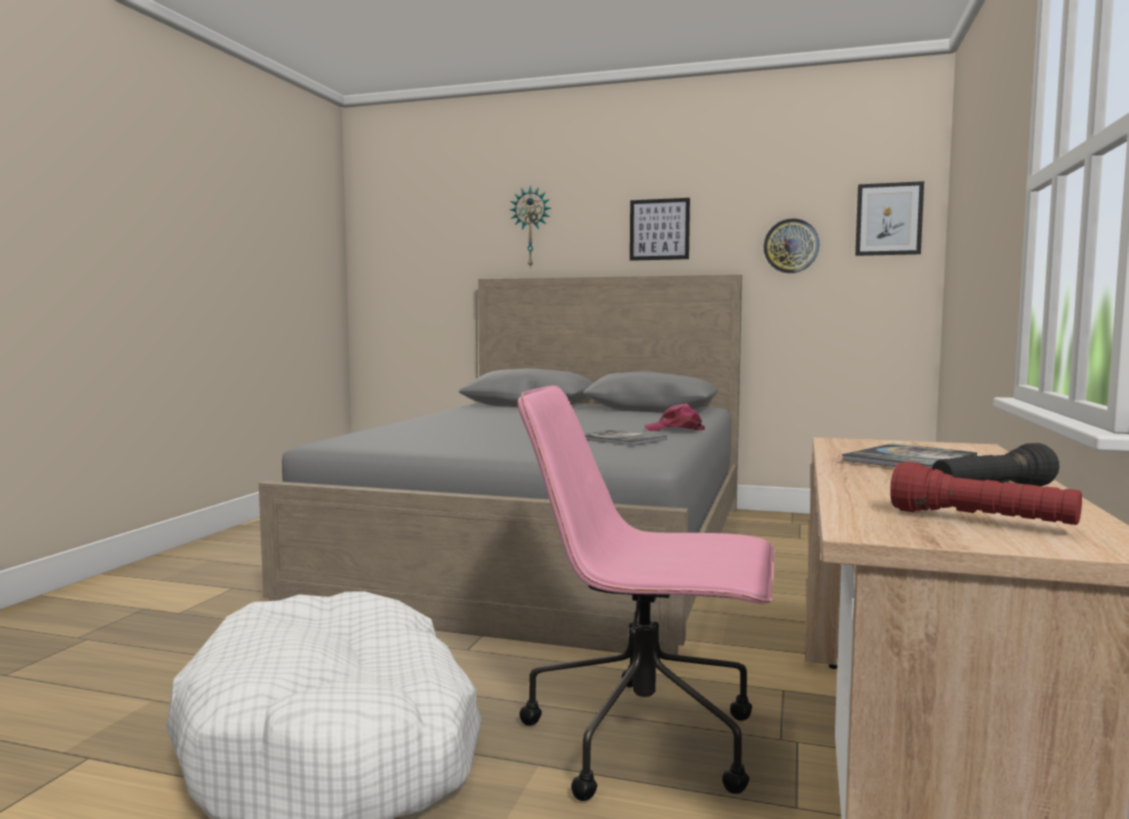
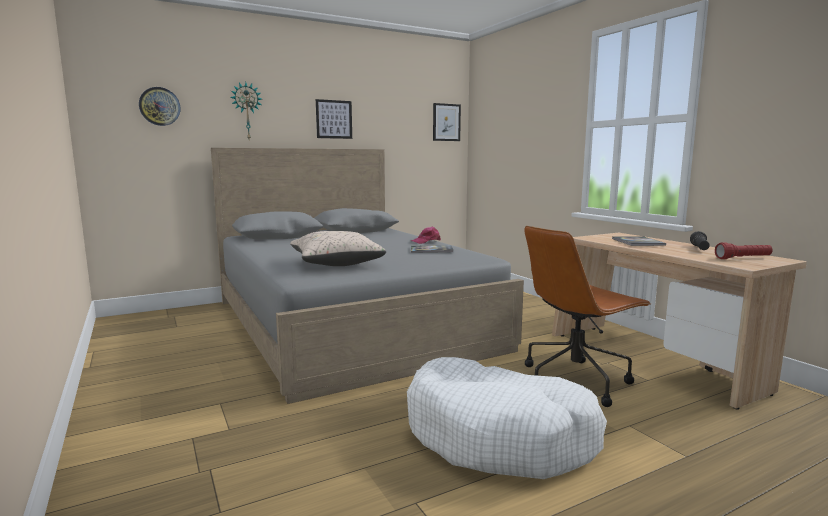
camera: 45 degrees left, 5 degrees up
pink office chair [518,386,774,801] -> brown office chair [524,226,651,407]
wall clock [763,218,819,273] -> wall clock moved to [139,87,181,126]
none -> beige pillow [290,231,386,266]

